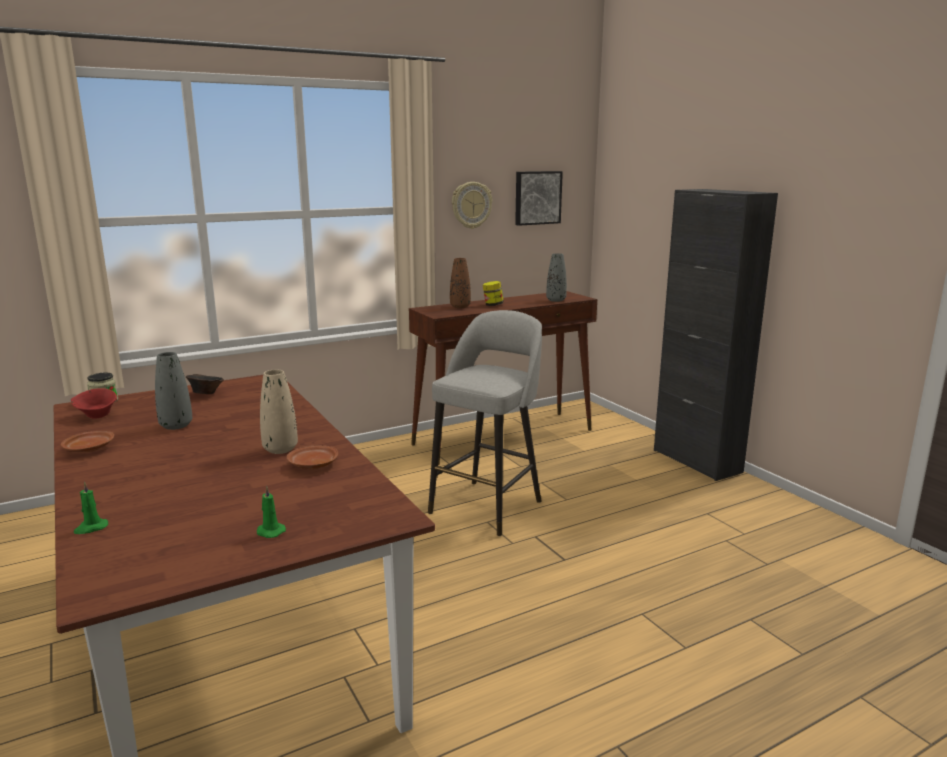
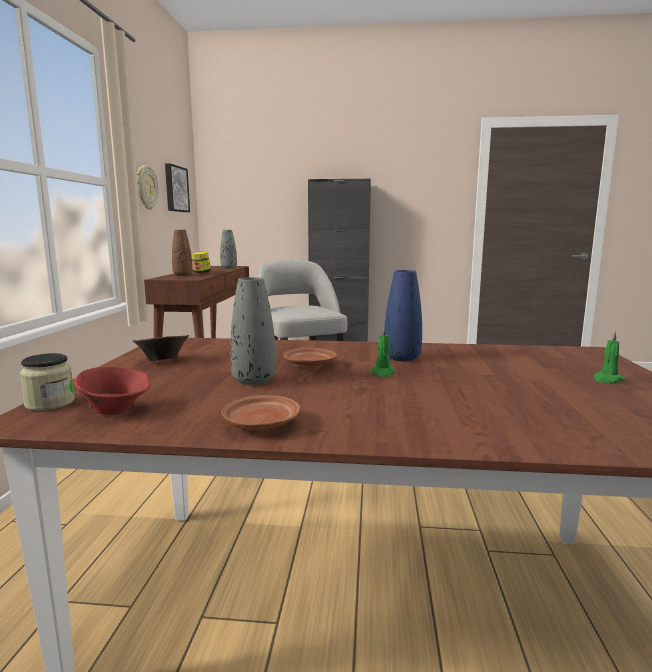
camera: 55 degrees left, 5 degrees down
green candle [73,482,108,534] -> green candle moved to [370,327,395,377]
beige vase [260,369,298,454] -> blue vase [384,270,422,361]
brown plate [287,445,338,469] -> brown plate moved to [283,347,337,368]

